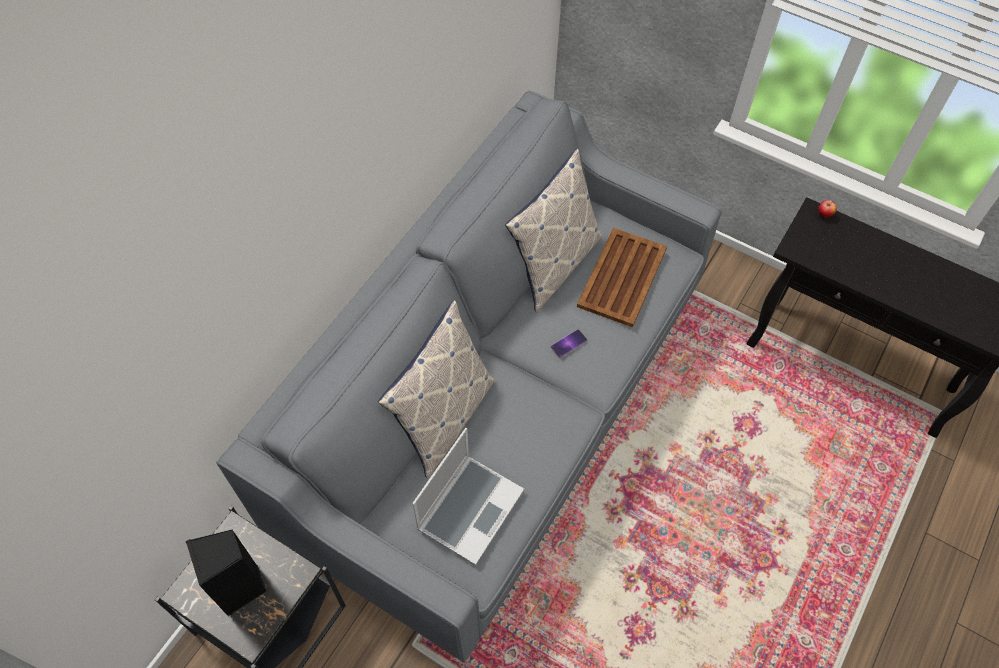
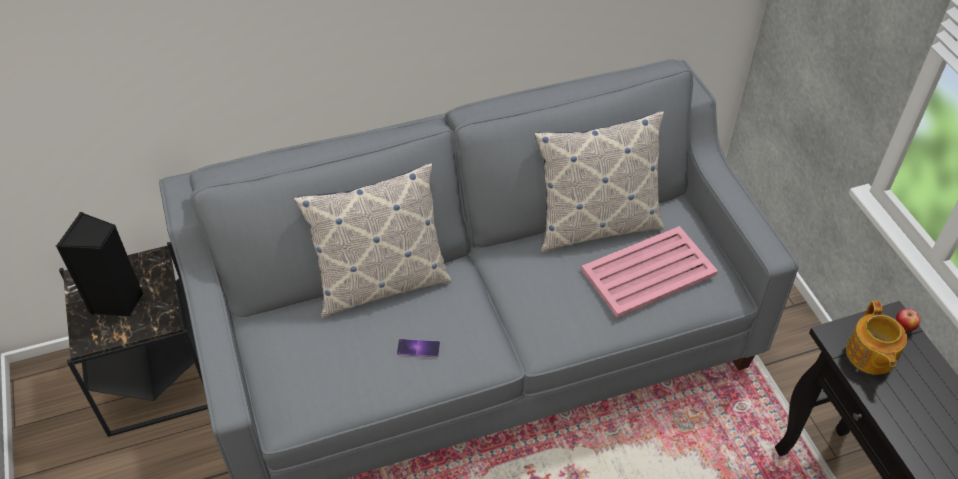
camera: 40 degrees right, 10 degrees down
laptop [412,428,524,565] -> none
phone [551,329,587,358] -> phone moved to [397,339,440,357]
brown tray [577,228,667,327] -> pink tray [581,226,718,318]
none -> teapot [846,301,907,375]

